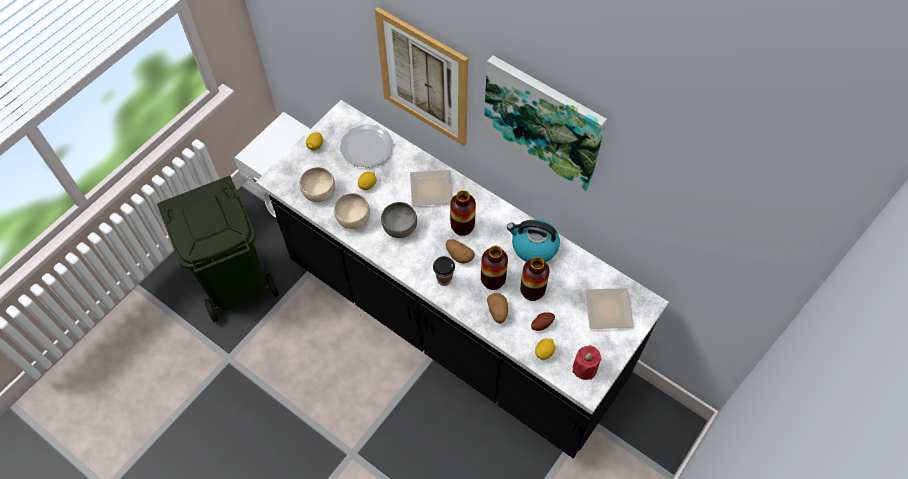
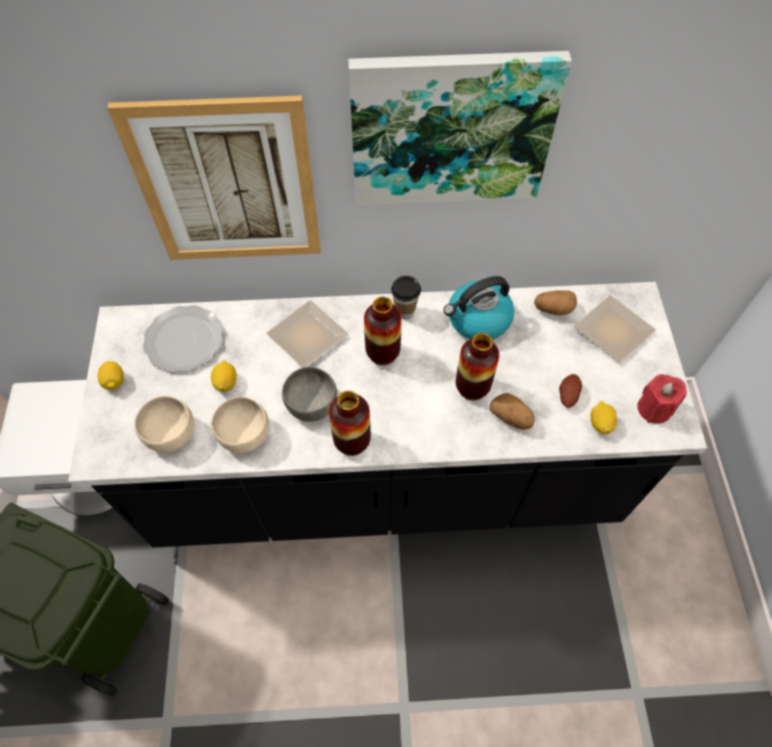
camera: 40 degrees left, 0 degrees up
cup [433,256,455,286] -> cup moved to [391,276,421,319]
potato [446,239,475,263] -> potato moved to [534,290,577,315]
vase [520,257,549,301] -> vase moved to [329,391,371,456]

